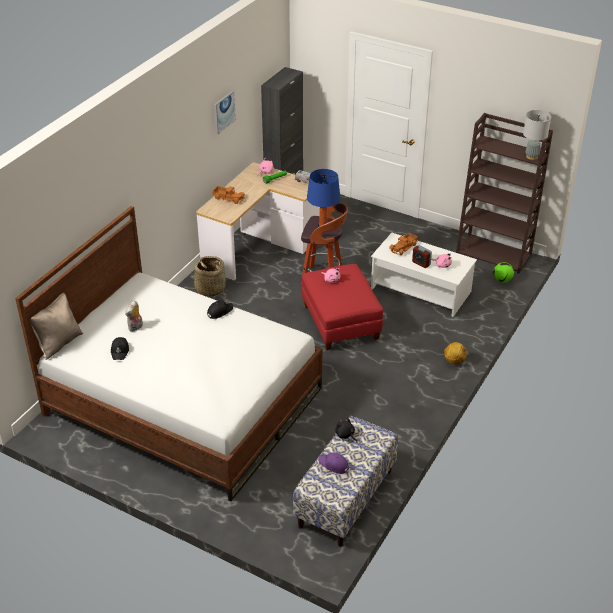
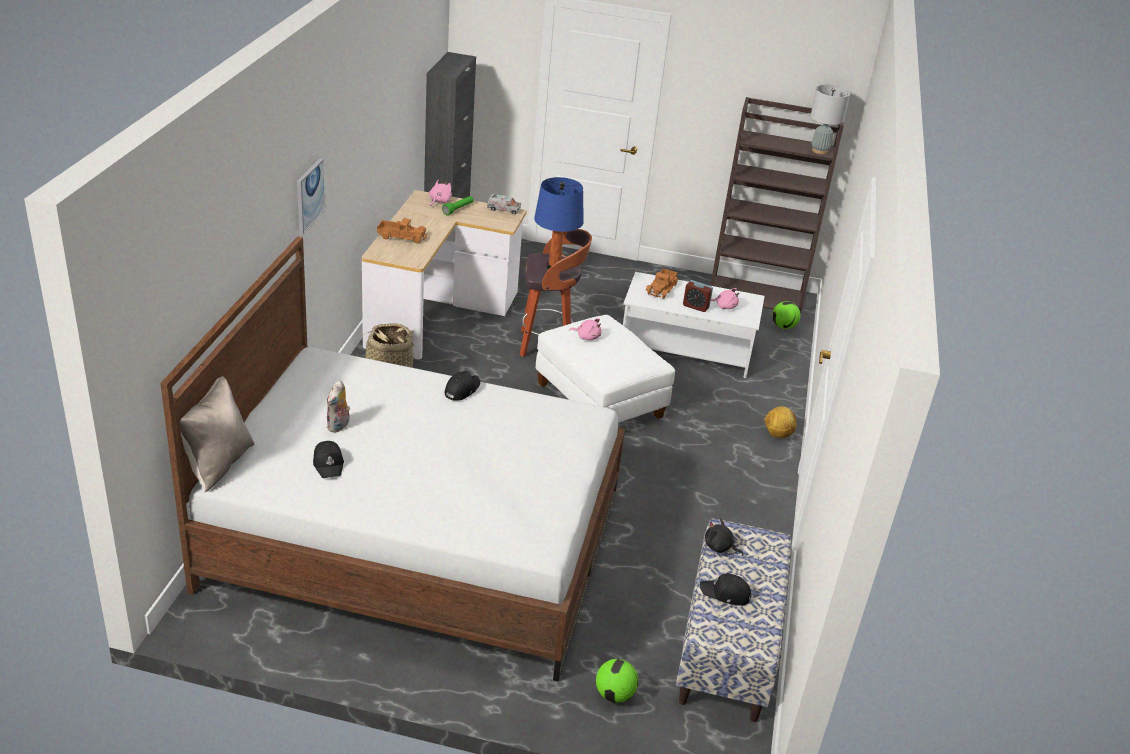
camera: 20 degrees left, 5 degrees down
picture [214,91,236,134] -> picture moved to [297,158,326,234]
red ottoman [302,264,383,350] -> white ottoman [536,315,675,423]
purple cap [318,452,349,474] -> black cap [700,573,752,606]
none -> football [596,659,638,703]

